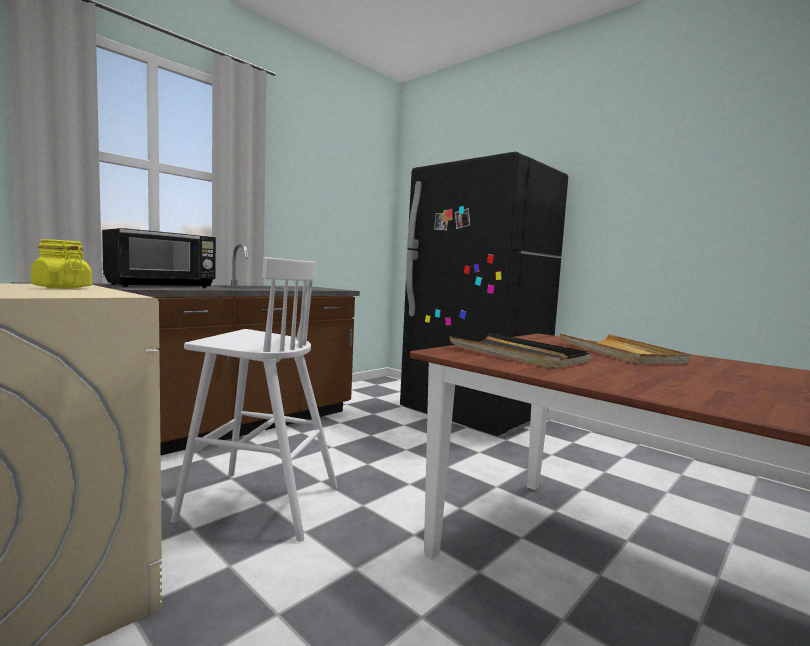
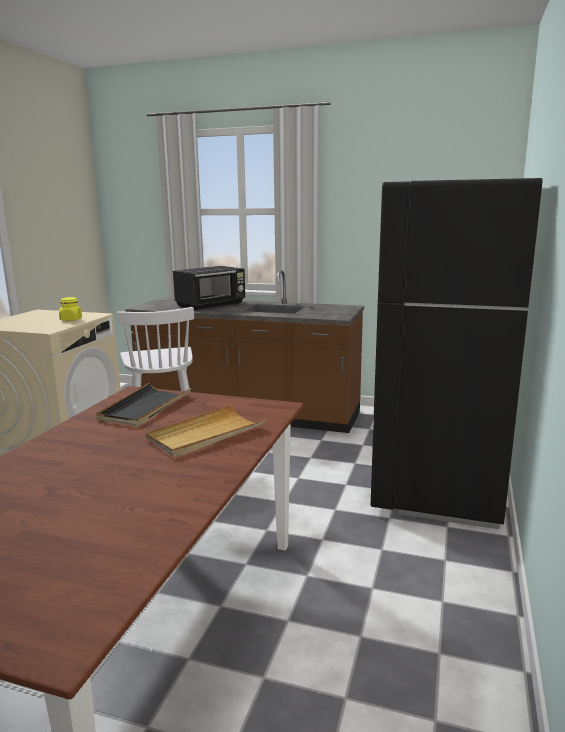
camera: 65 degrees right, 10 degrees up
black microwave [102,228,216,288] -> black microwave turned 60 degrees counterclockwise [173,266,245,311]

